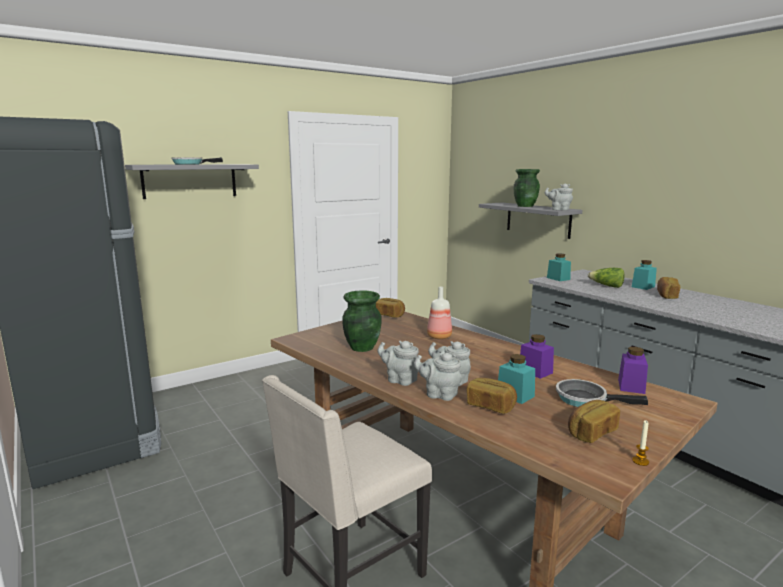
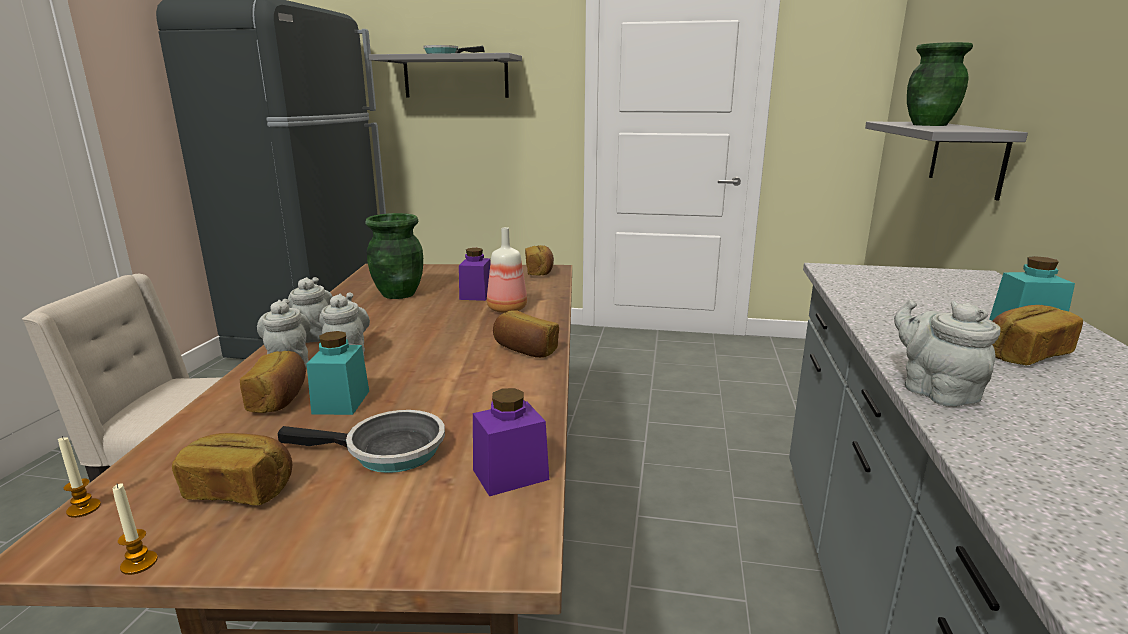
camera: 45 degrees right, 5 degrees up
purple jar [520,334,554,379] -> purple jar moved to [459,248,491,301]
grey teapot [545,184,573,210] -> grey teapot moved to [894,300,1001,407]
turquoise jar [547,253,571,281] -> none
frying pan [556,379,648,407] -> frying pan turned 120 degrees clockwise [278,410,445,473]
lettuce [588,268,625,288] -> none
none -> candle [58,436,101,518]
none -> bread [493,310,559,358]

